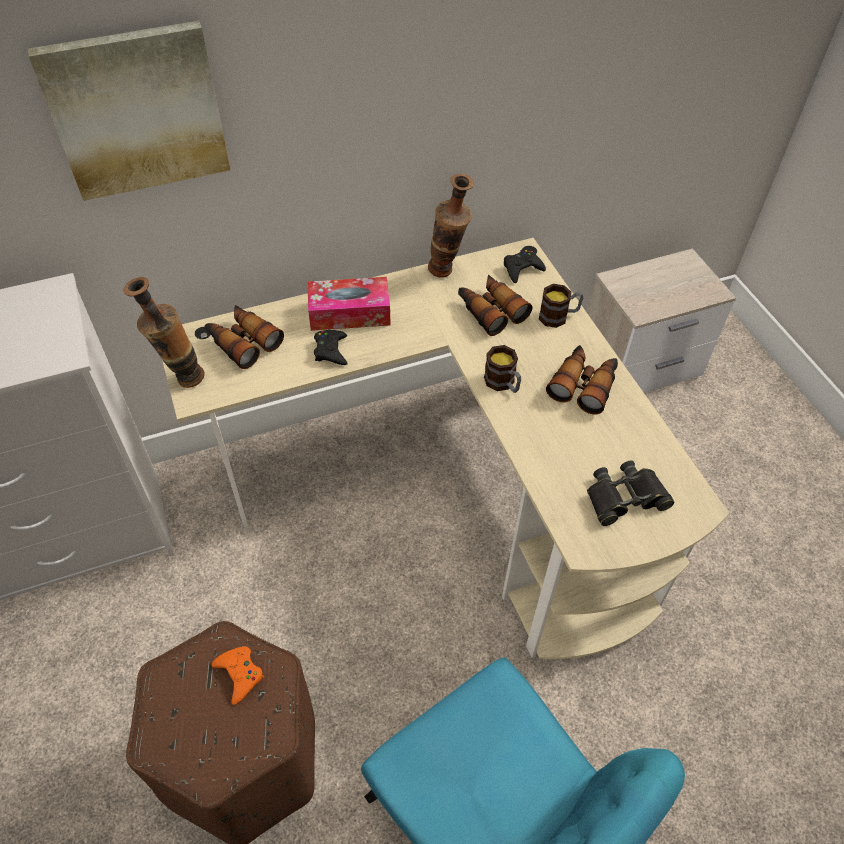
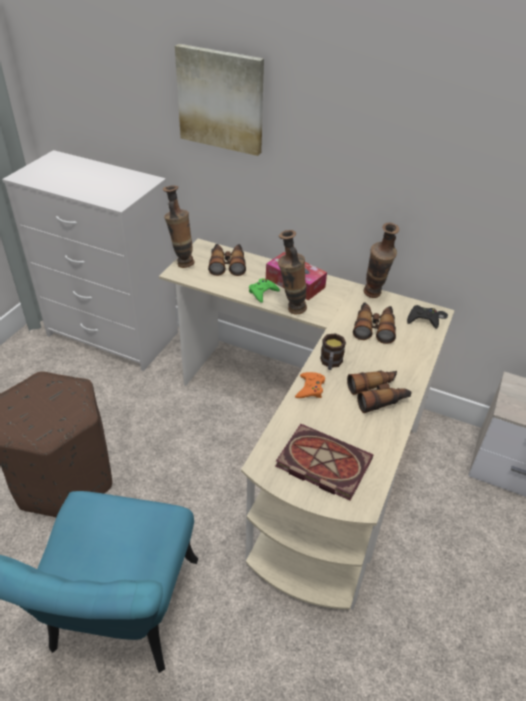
camera: 45 degrees right, 10 degrees down
orange game controller [212,646,264,705] -> orange game controller moved to [295,372,325,398]
black game controller [314,330,348,365] -> green game controller [249,278,280,303]
mug [539,284,583,328] -> none
black binoculars [587,460,674,526] -> book [276,424,373,501]
none -> vase [278,230,307,314]

